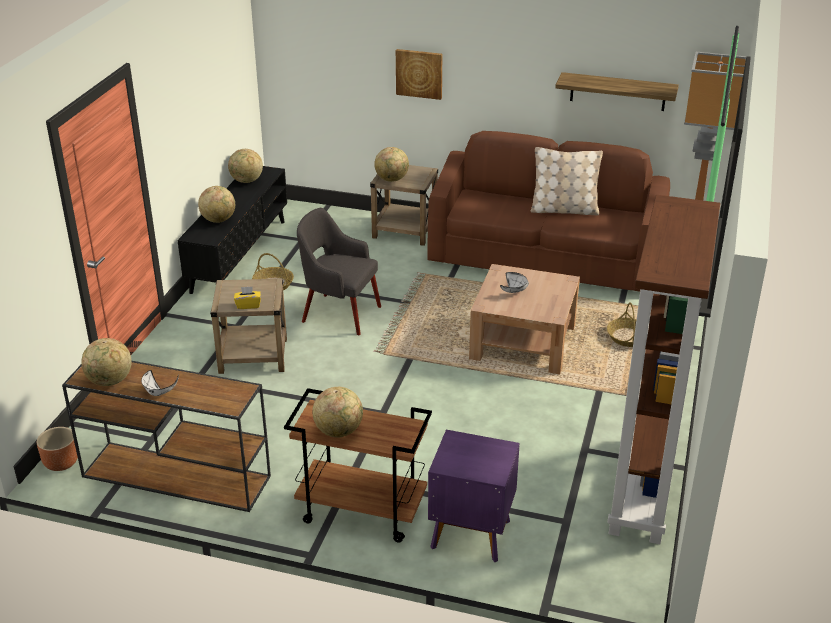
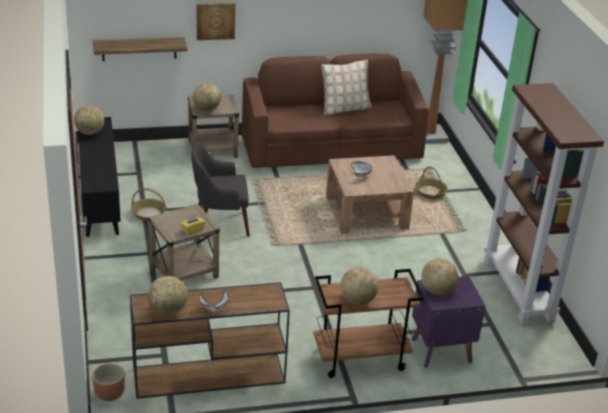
camera: 30 degrees left, 0 degrees up
globe [198,186,235,223] -> globe moved to [421,258,458,295]
shelf [555,72,679,111] -> shelf moved to [93,37,187,61]

